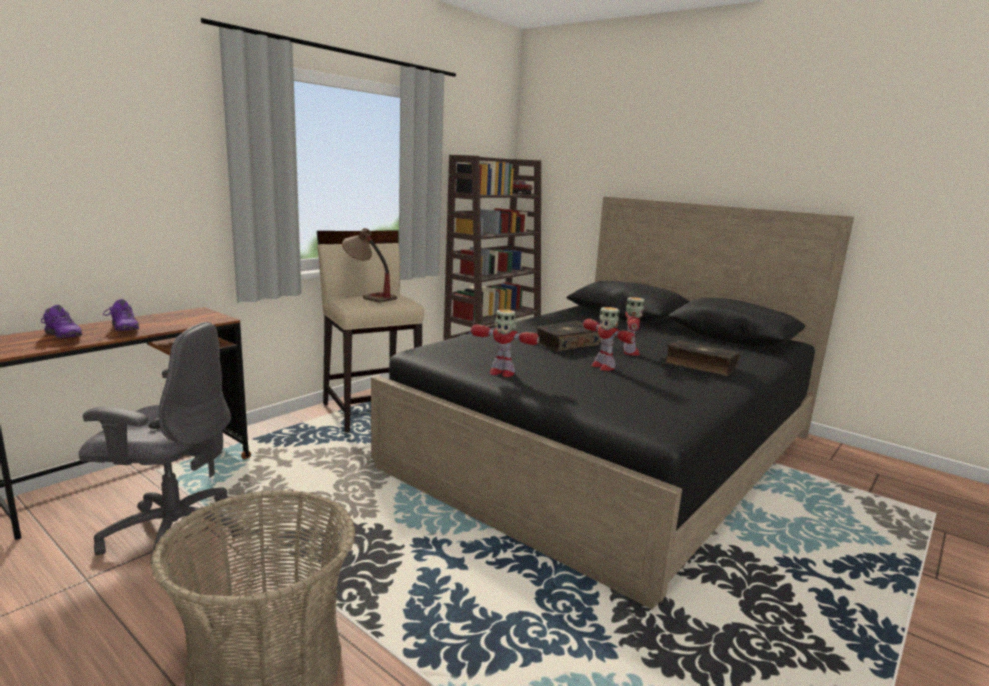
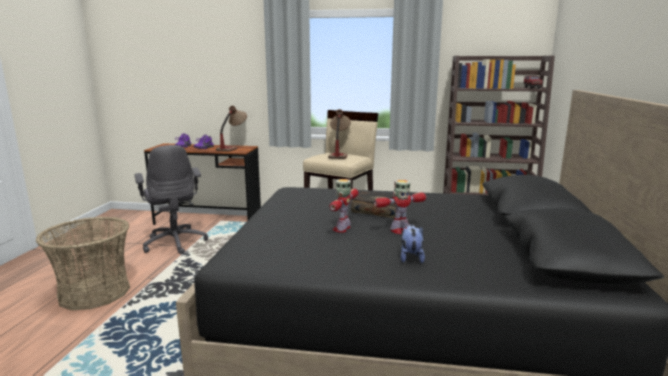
camera: 60 degrees right, 0 degrees up
toy robot [471,309,539,377] -> none
book [664,340,740,376] -> plush toy [401,224,425,263]
none -> table lamp [216,106,247,152]

